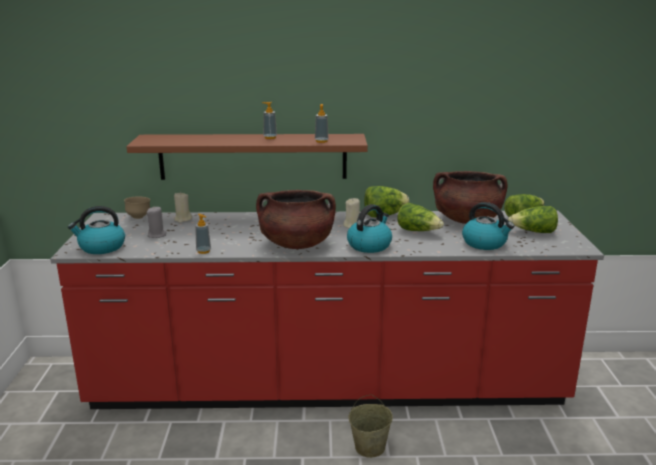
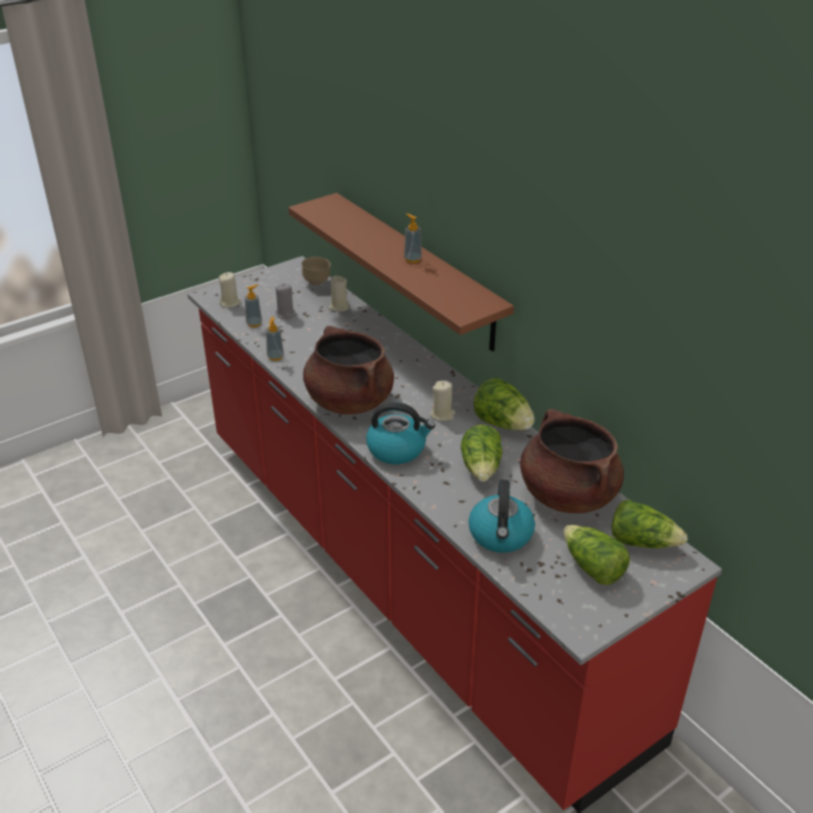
camera: 55 degrees right, 15 degrees up
kettle [68,206,125,254] -> beige candle [219,272,241,308]
soap dispenser [315,104,329,143] -> soap dispenser moved to [245,285,262,327]
beige bucket [349,394,393,458] -> none

